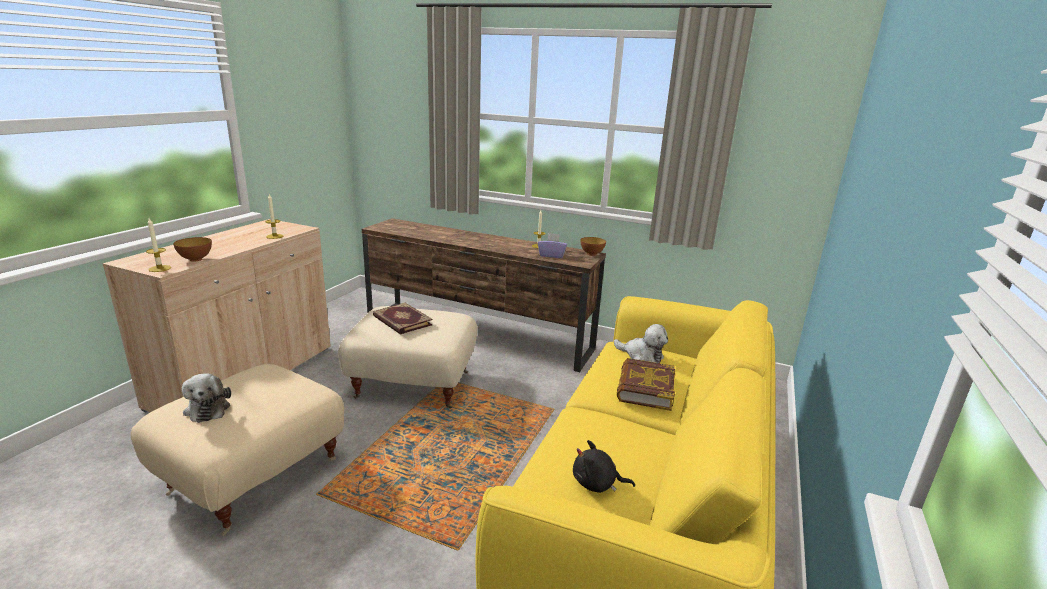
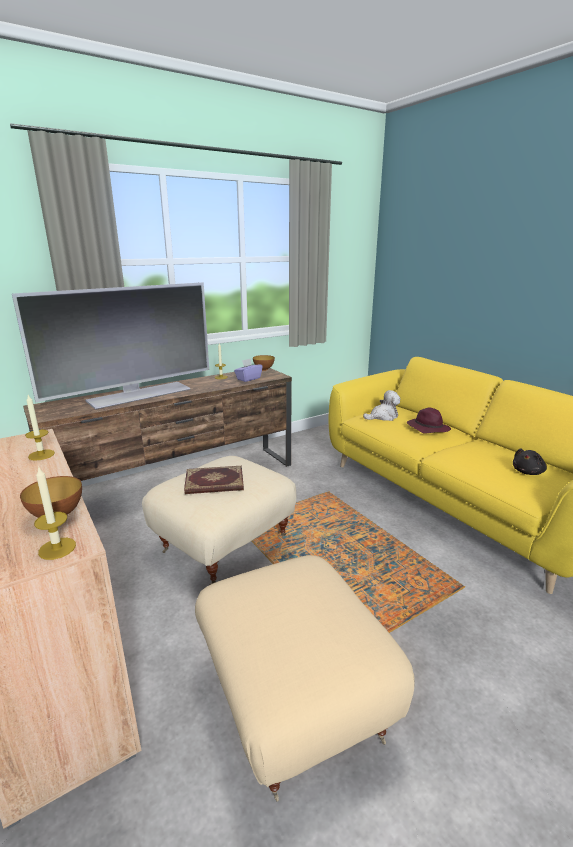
camera: 55 degrees left, 0 degrees up
plush toy [182,373,231,423] -> none
book [617,358,675,411] -> purple hat [407,407,451,433]
none -> television [12,282,209,410]

